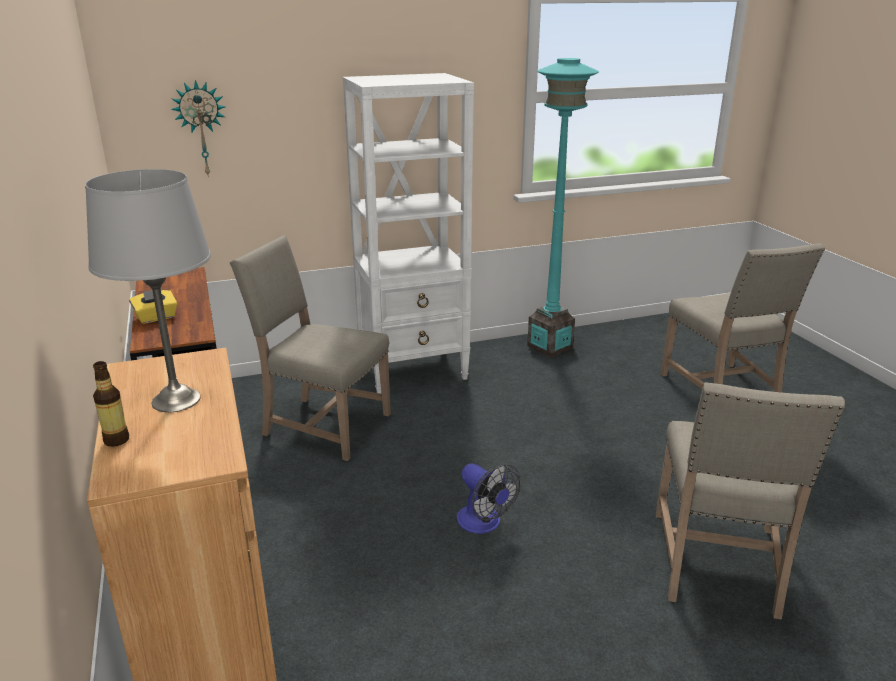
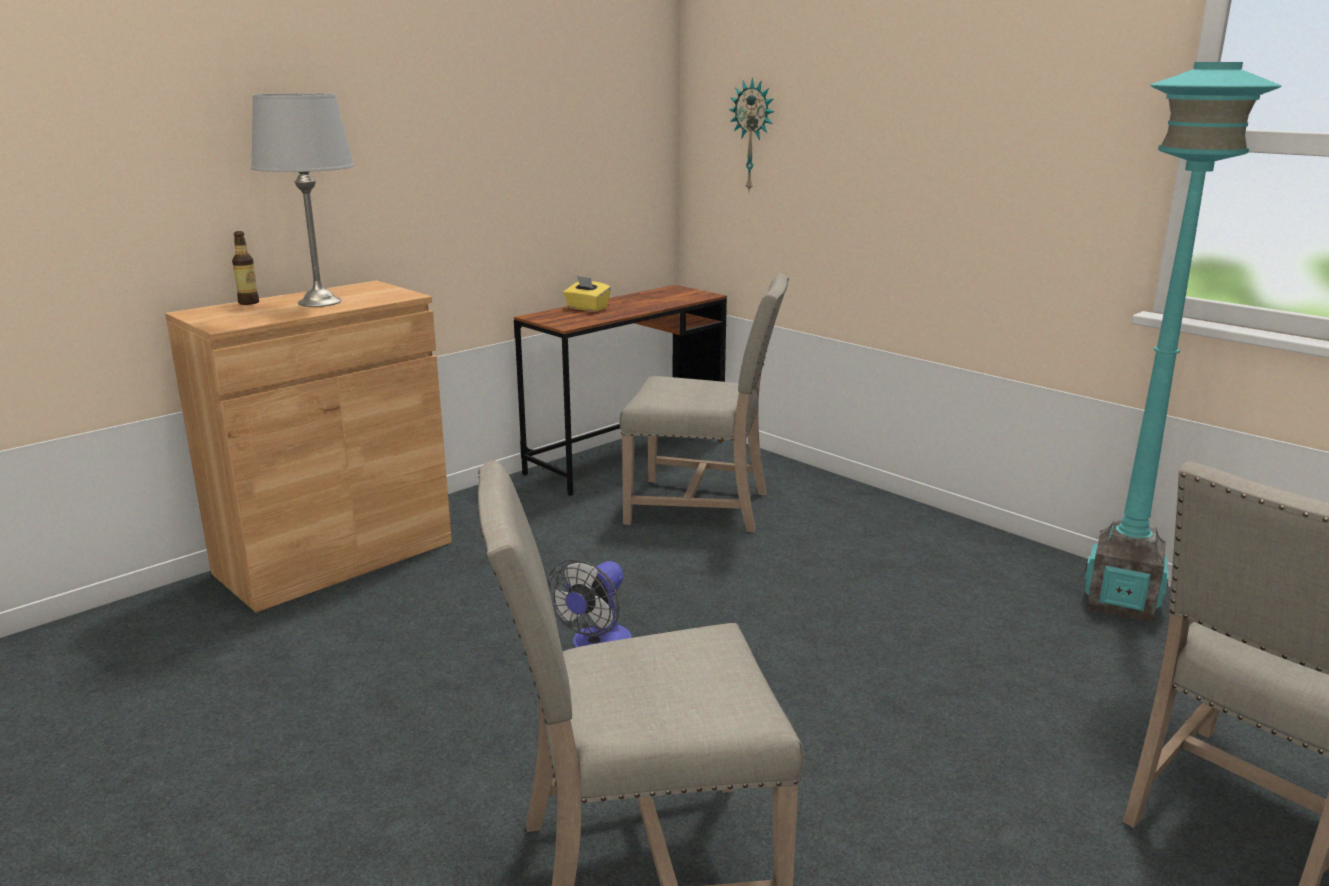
camera: 65 degrees right, 5 degrees down
beige chair [230,235,391,461] -> beige chair turned 105 degrees clockwise [619,273,789,532]
white bookcase [343,73,474,394] -> none

